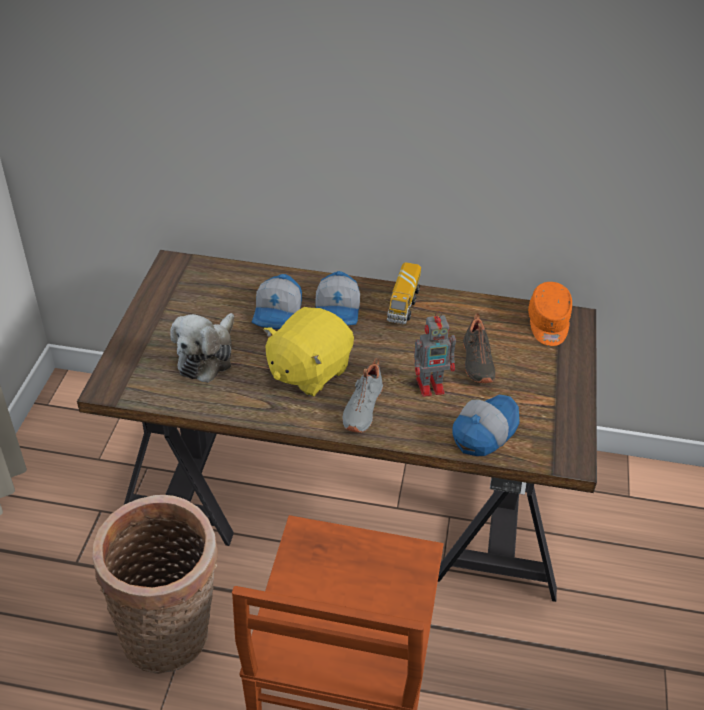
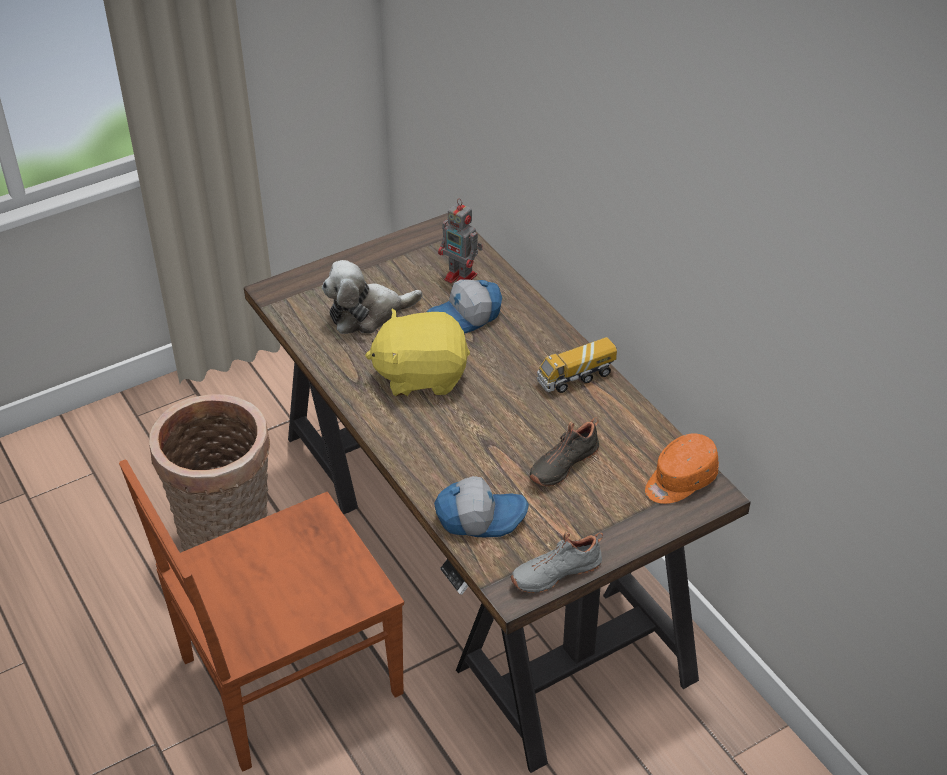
camera: 50 degrees right, 0 degrees up
cap [316,271,360,325] -> none
grey shoe [343,359,383,432] -> grey shoe moved to [511,531,603,593]
toy robot [414,311,456,397] -> toy robot moved to [438,198,483,283]

